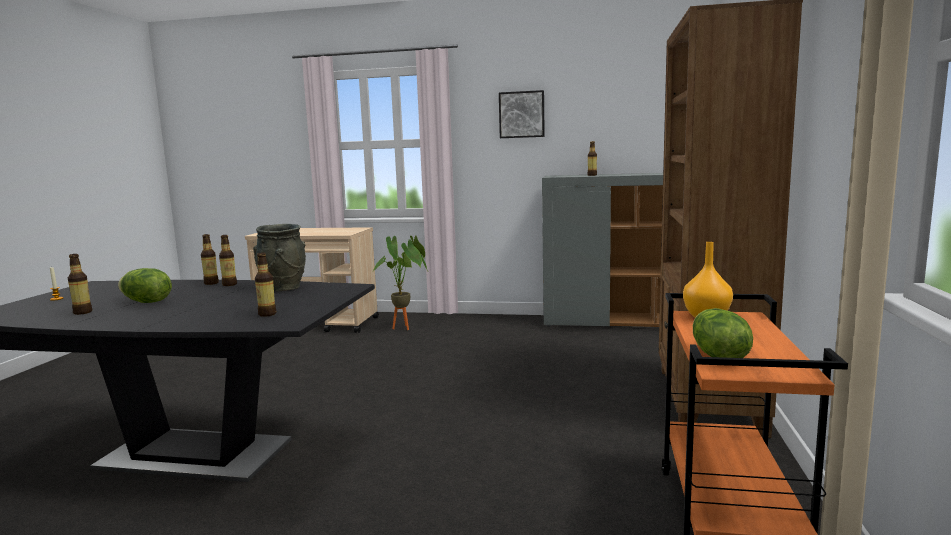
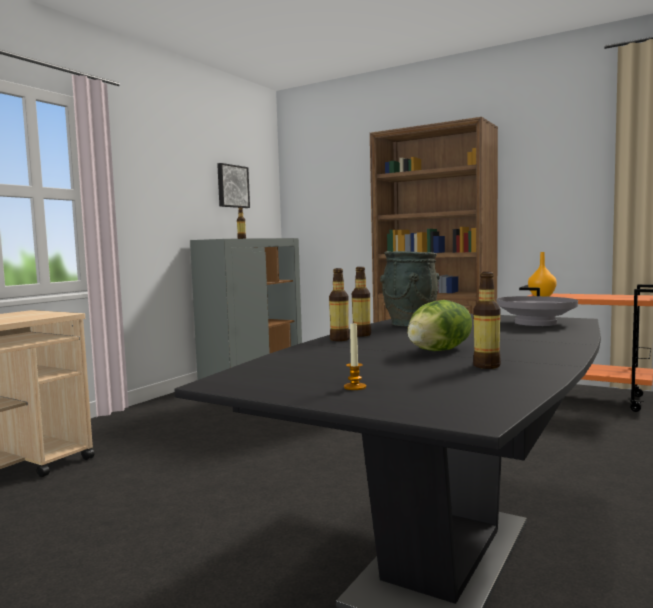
camera: 70 degrees left, 5 degrees down
bottle [255,252,277,317] -> grey bowl [496,296,578,326]
potted plant [373,235,428,330] -> none
picture [499,90,545,138] -> picture moved to [217,163,250,208]
lettuce [693,308,753,358] -> none

